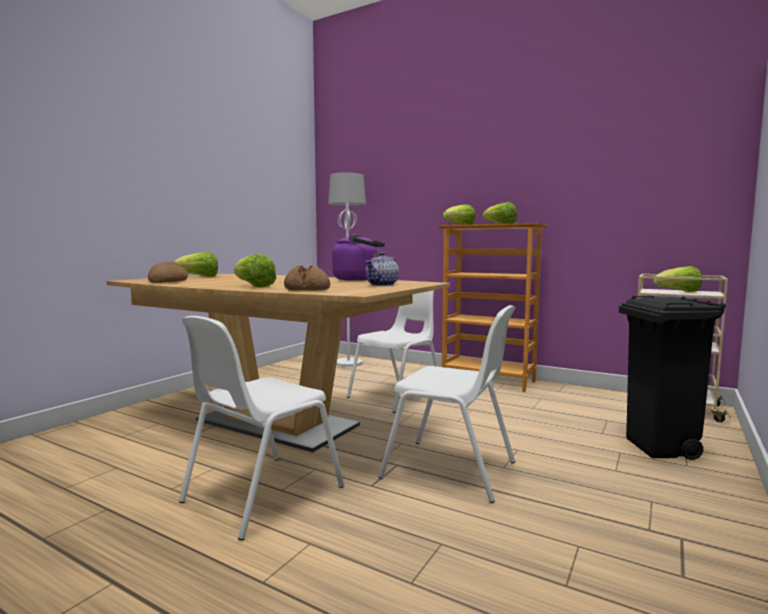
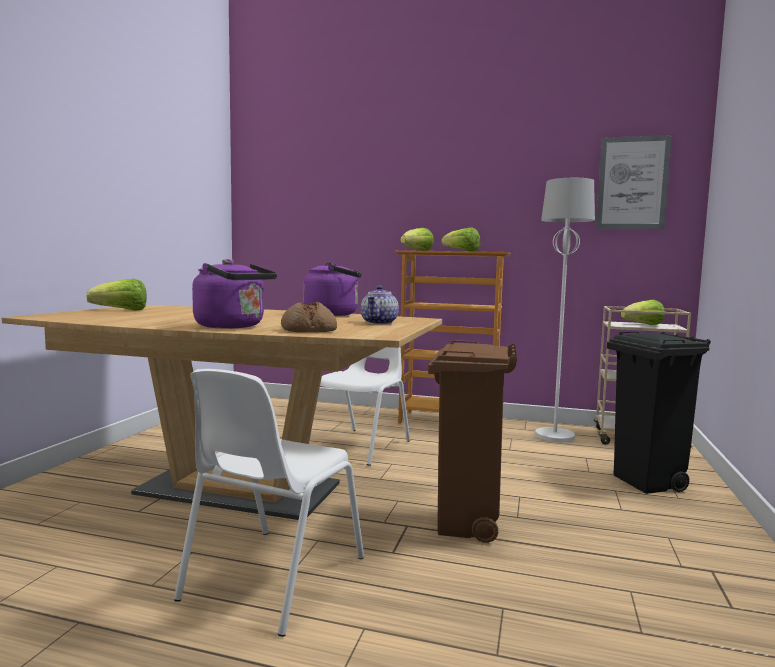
camera: 15 degrees left, 0 degrees up
bread [148,262,188,283] -> none
lettuce [234,254,276,287] -> purple kettle [192,259,277,328]
white floor lamp [328,173,366,367] -> white floor lamp moved to [535,178,595,442]
white chair [378,305,515,503] -> brown trash can [428,340,517,543]
none -> picture [596,135,672,229]

